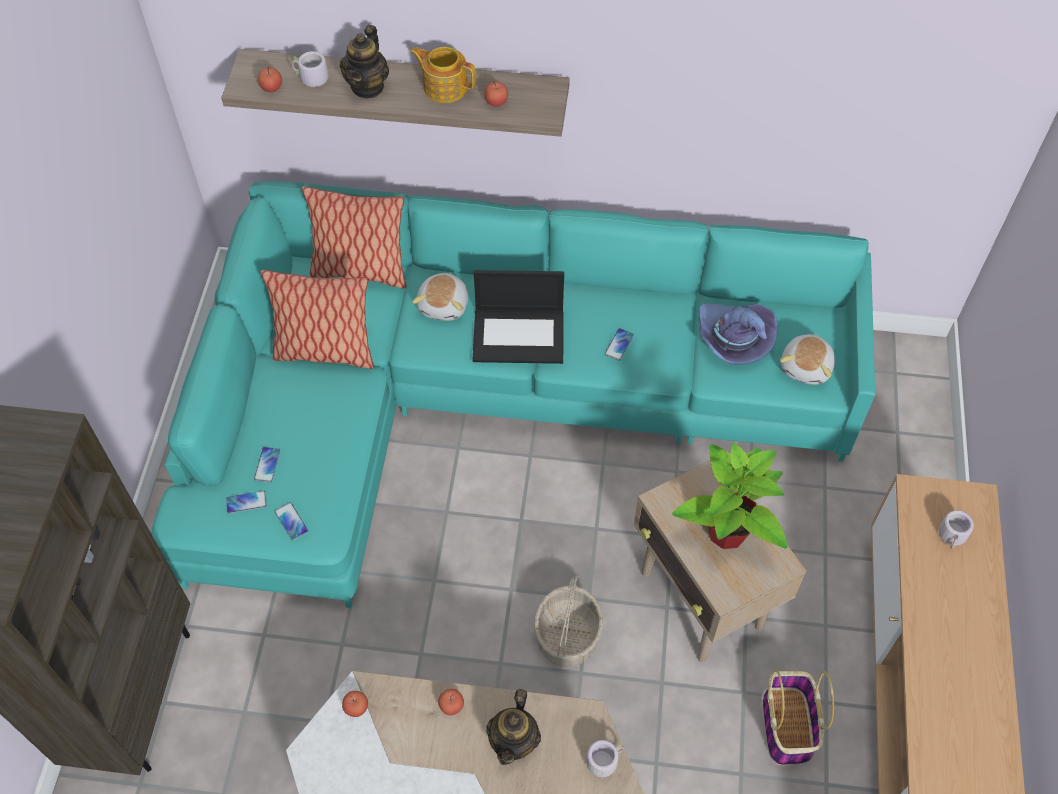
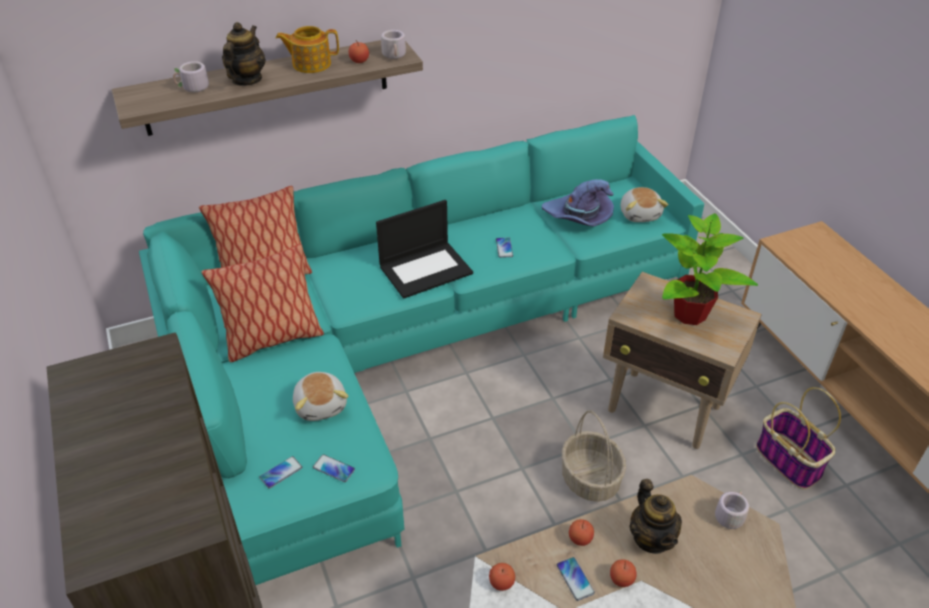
camera: 30 degrees left, 15 degrees down
phone [254,447,281,482] -> phone moved to [557,557,595,601]
apple [258,66,282,92] -> apple moved to [610,559,636,587]
teapot [340,25,389,98] -> teapot turned 150 degrees counterclockwise [222,22,266,86]
plush toy [412,272,468,321] -> plush toy moved to [293,372,348,421]
grey mug [939,510,974,549] -> grey mug moved to [381,30,406,59]

